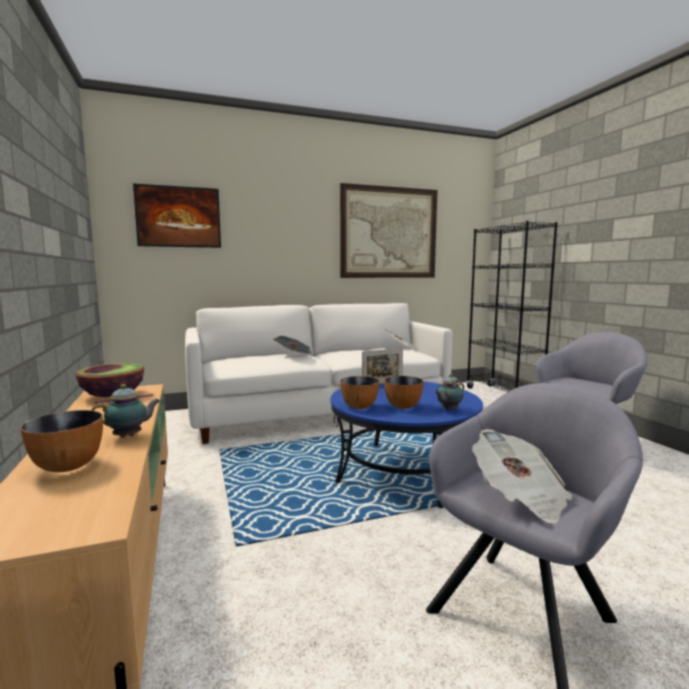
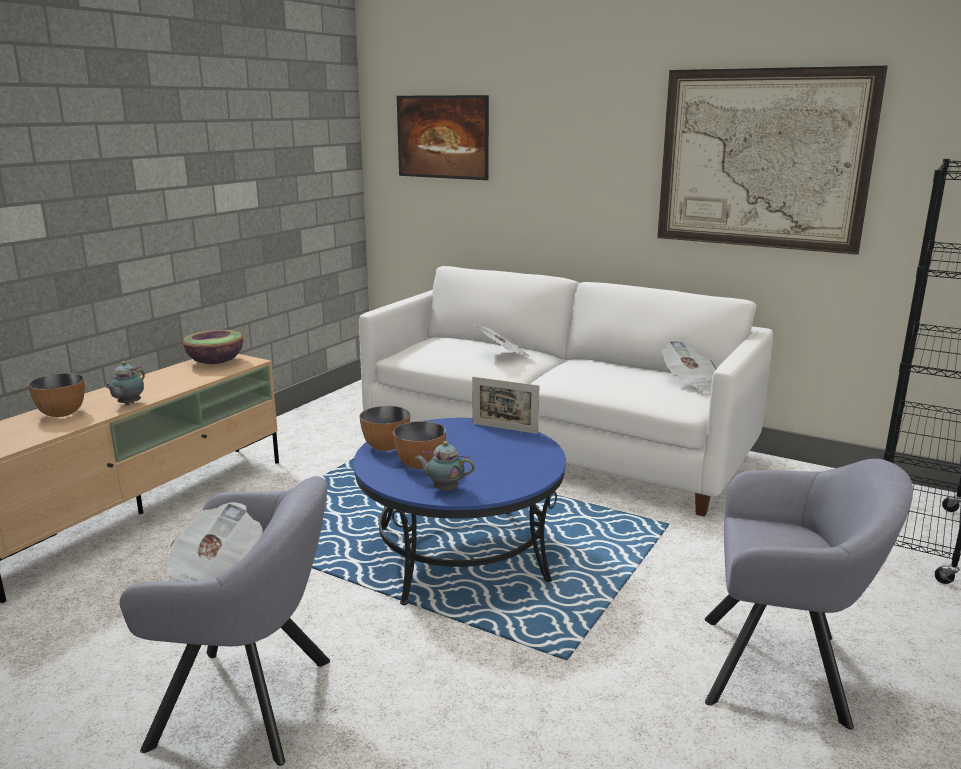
camera: 50 degrees right, 10 degrees up
teapot [91,384,161,438] -> teapot turned 90 degrees clockwise [105,361,145,405]

